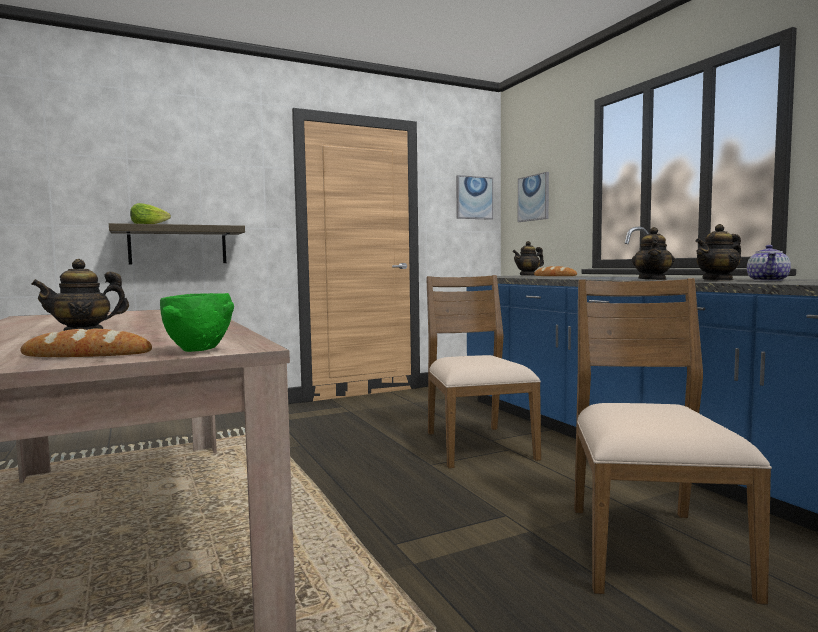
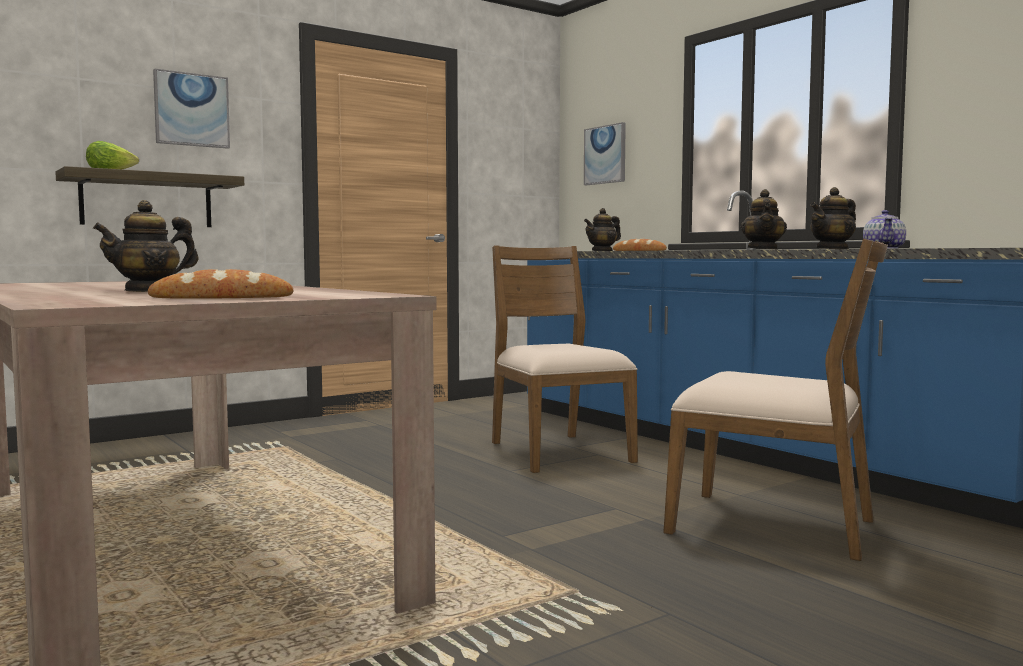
camera: 10 degrees left, 0 degrees up
green bowl [160,293,234,352] -> none
picture [456,175,493,220] -> picture moved to [153,68,230,149]
brown chair [574,278,772,605] -> brown chair turned 120 degrees clockwise [663,238,888,561]

